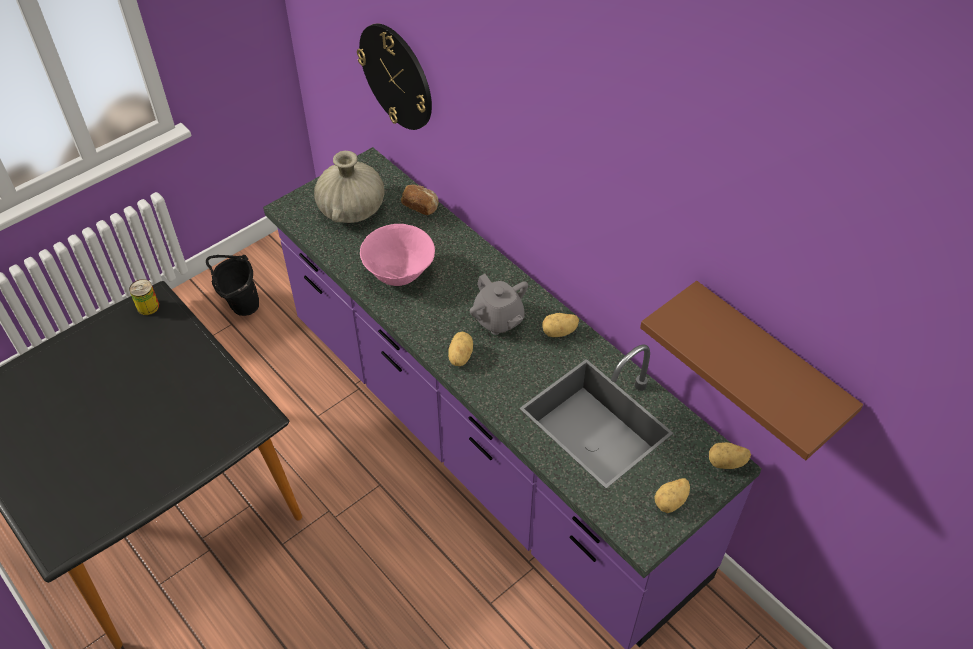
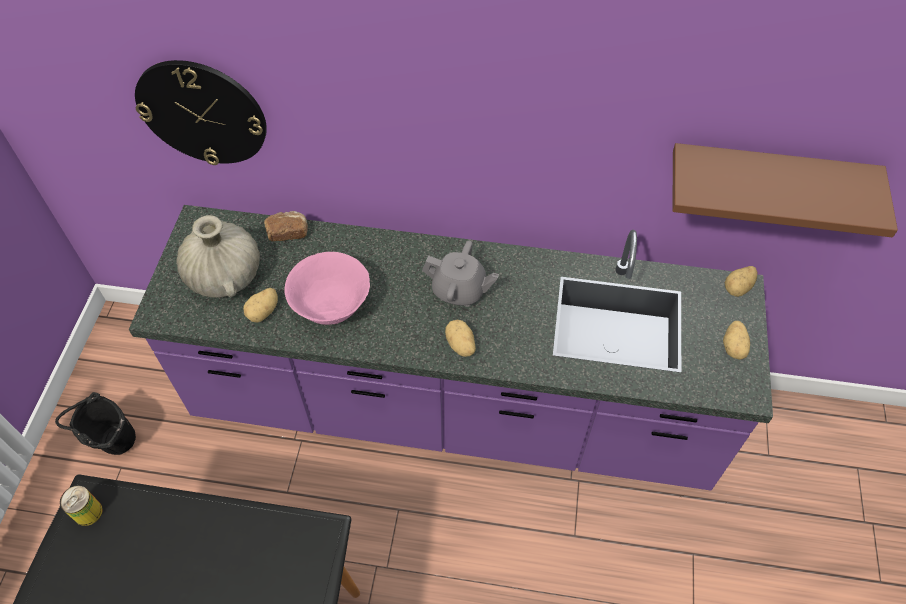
camera: 40 degrees left, 5 degrees up
potato [542,313,579,337] -> potato moved to [243,288,278,323]

